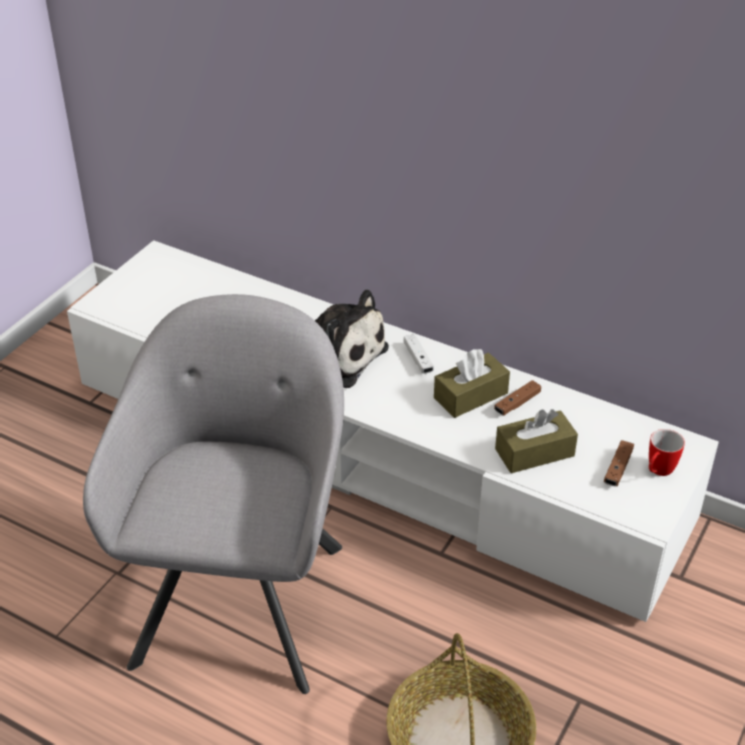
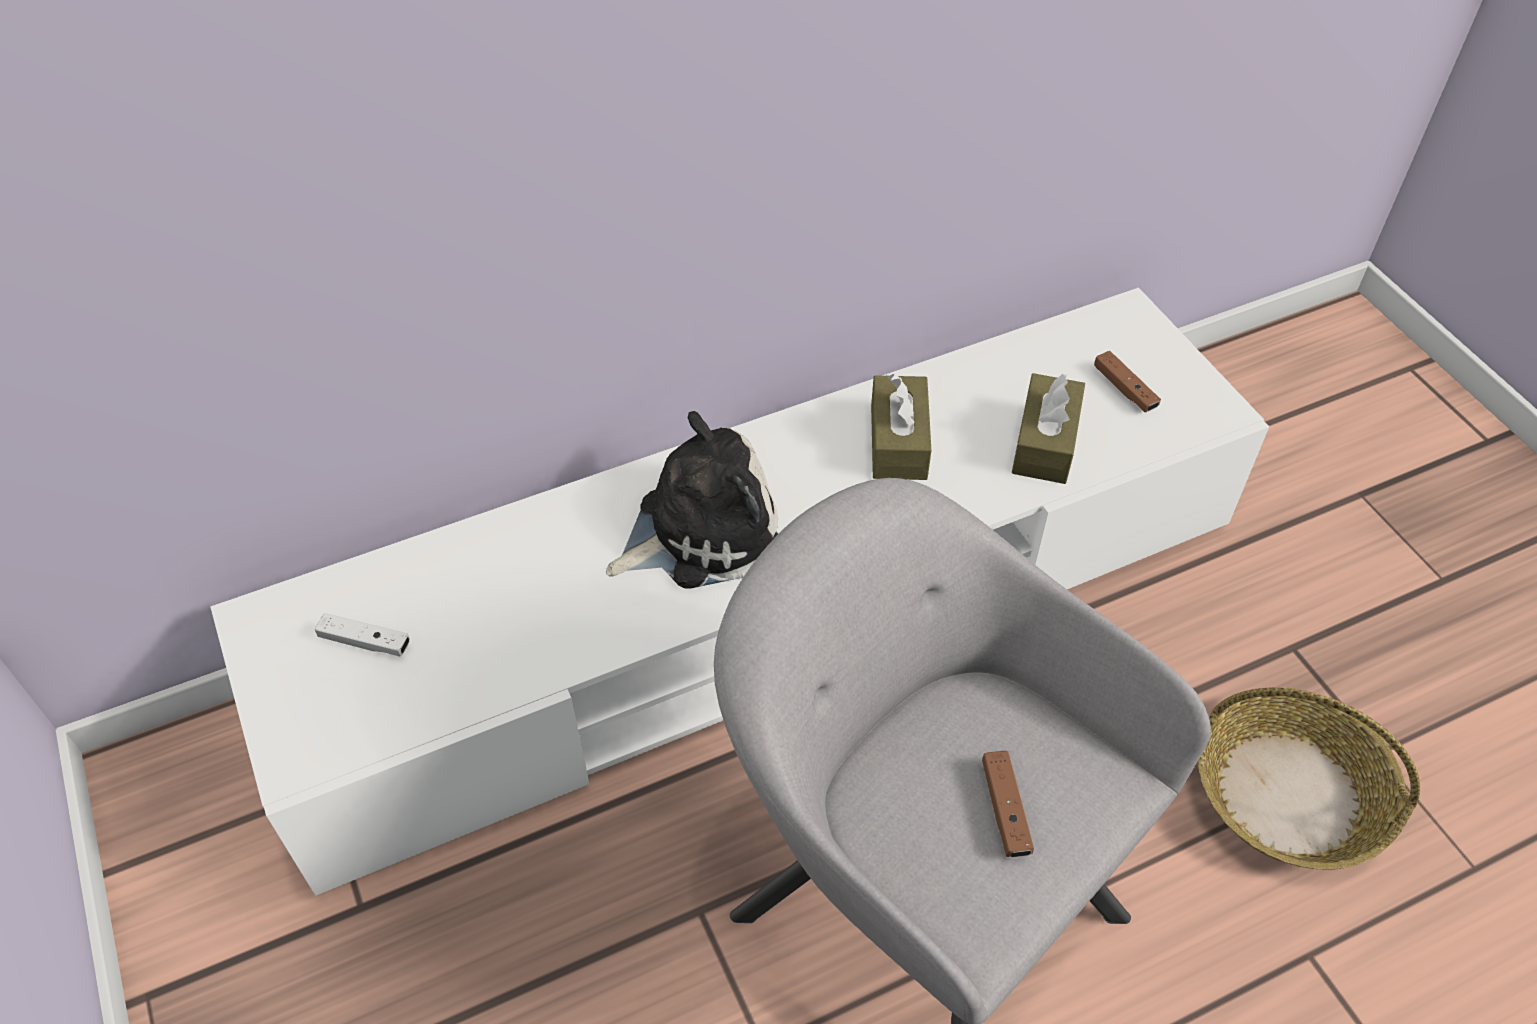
camera: 55 degrees left, 10 degrees up
white game controller [404,334,434,374] -> white game controller moved to [315,613,410,657]
brown game controller [494,380,541,416] -> brown game controller moved to [982,751,1034,858]
mug [649,429,685,476] -> none

